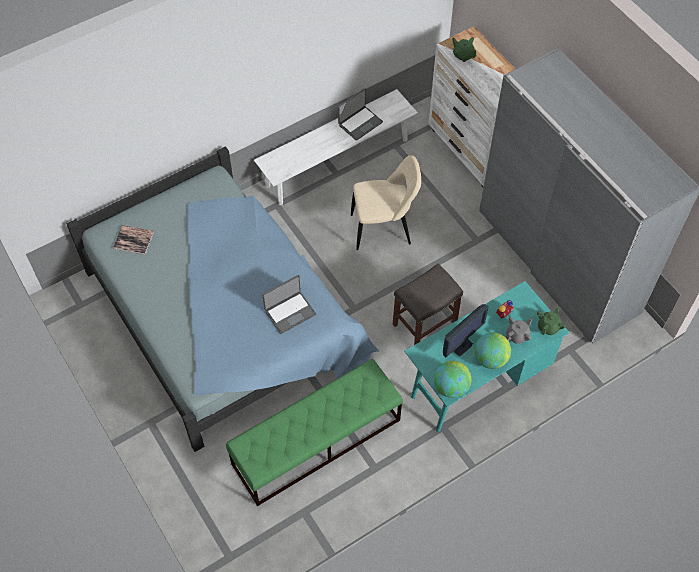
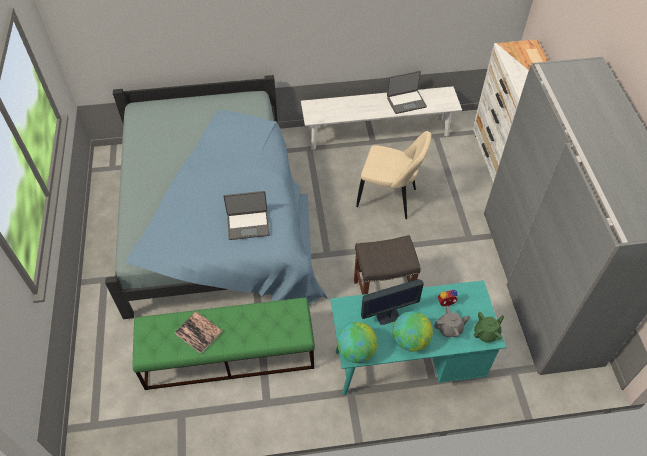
camera: 25 degrees right, 5 degrees down
book [113,225,154,255] -> book moved to [174,311,223,354]
green teapot [452,37,476,62] -> none

